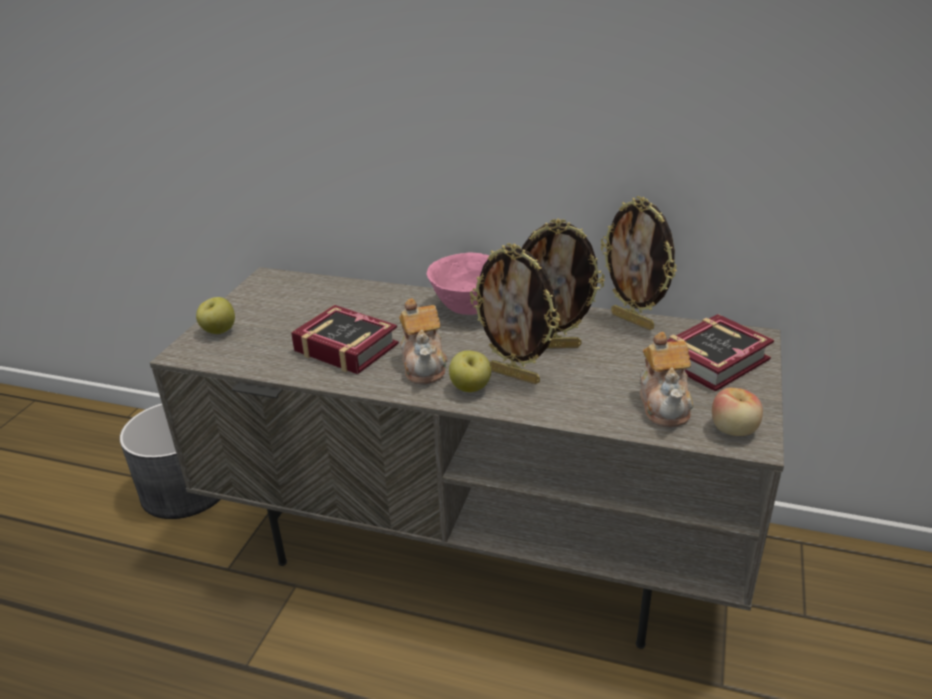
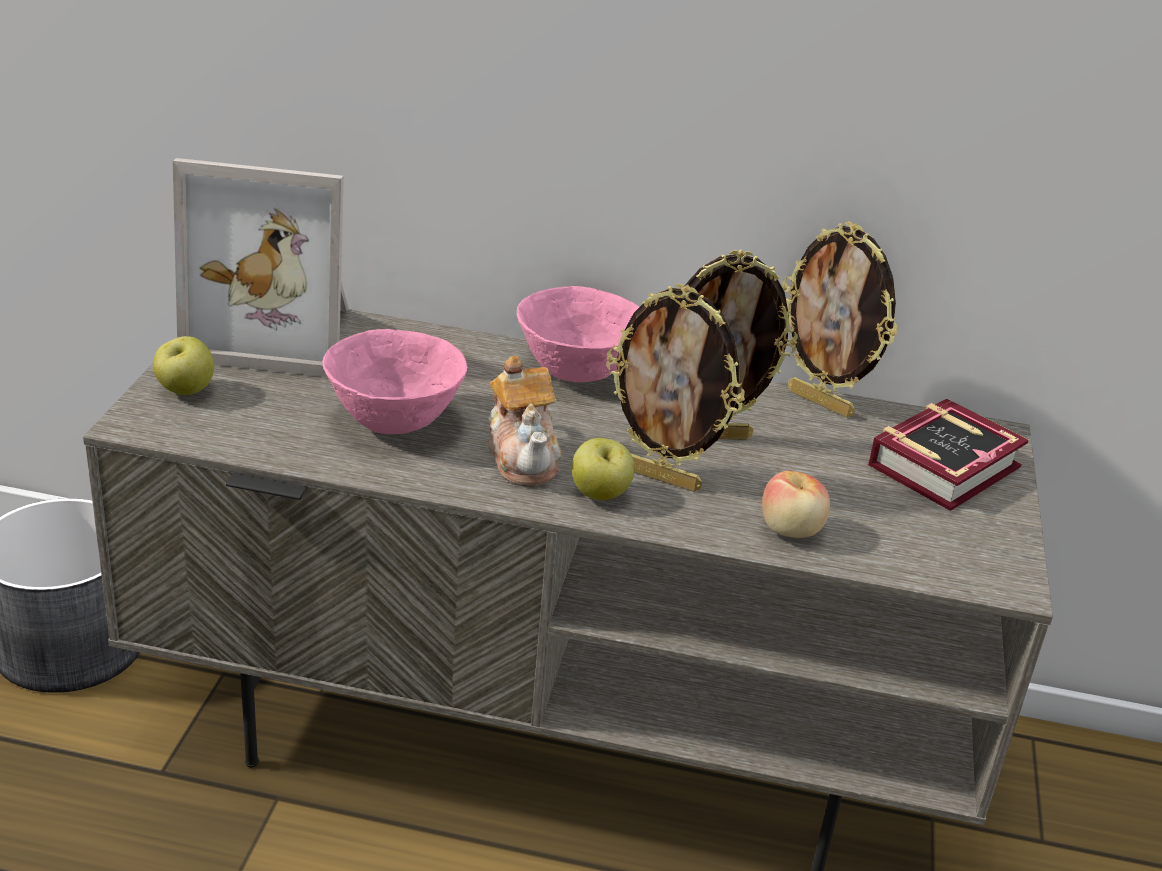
camera: 10 degrees left, 0 degrees up
book [291,305,399,374] -> pink bowl [322,329,467,434]
teapot [640,332,693,427] -> none
apple [712,388,763,436] -> apple moved to [762,471,830,538]
none -> picture frame [173,158,349,377]

